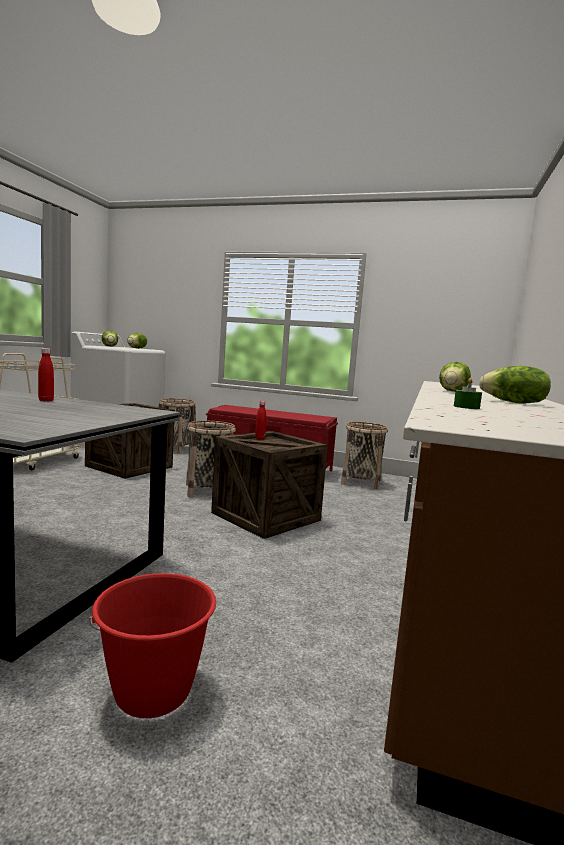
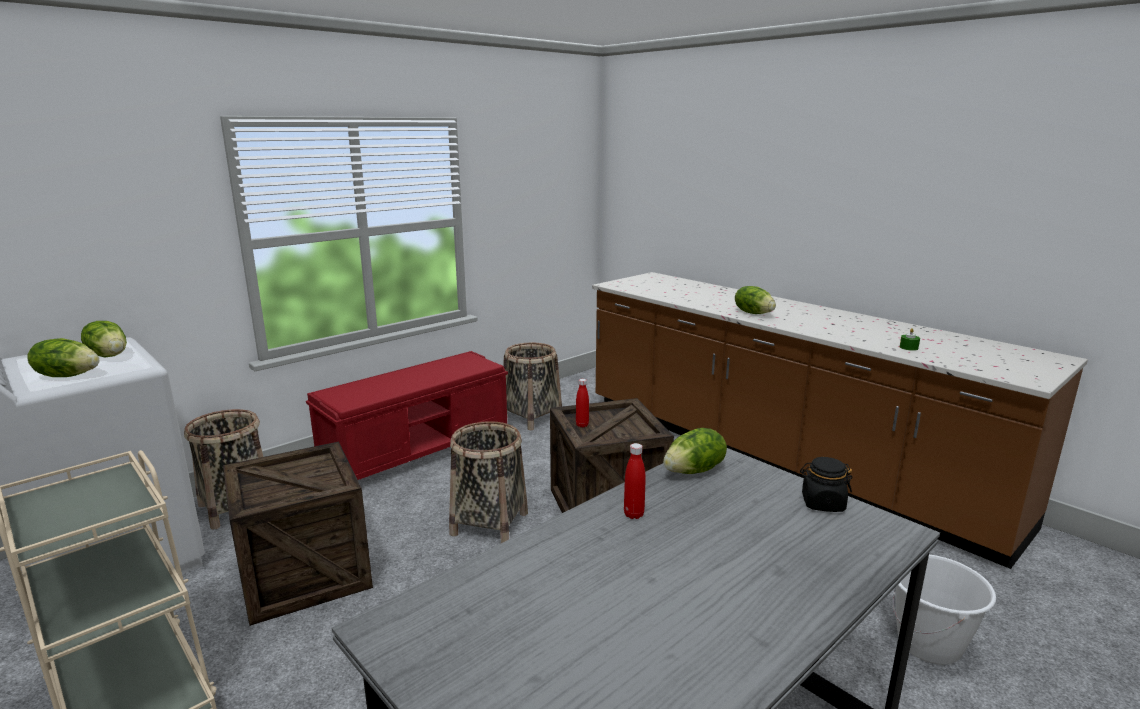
camera: 60 degrees left, 10 degrees up
red bucket [89,573,216,718] -> white bucket [893,555,996,665]
lettuce [479,366,551,404] -> lettuce moved to [663,428,727,474]
none -> black jar [800,457,853,512]

